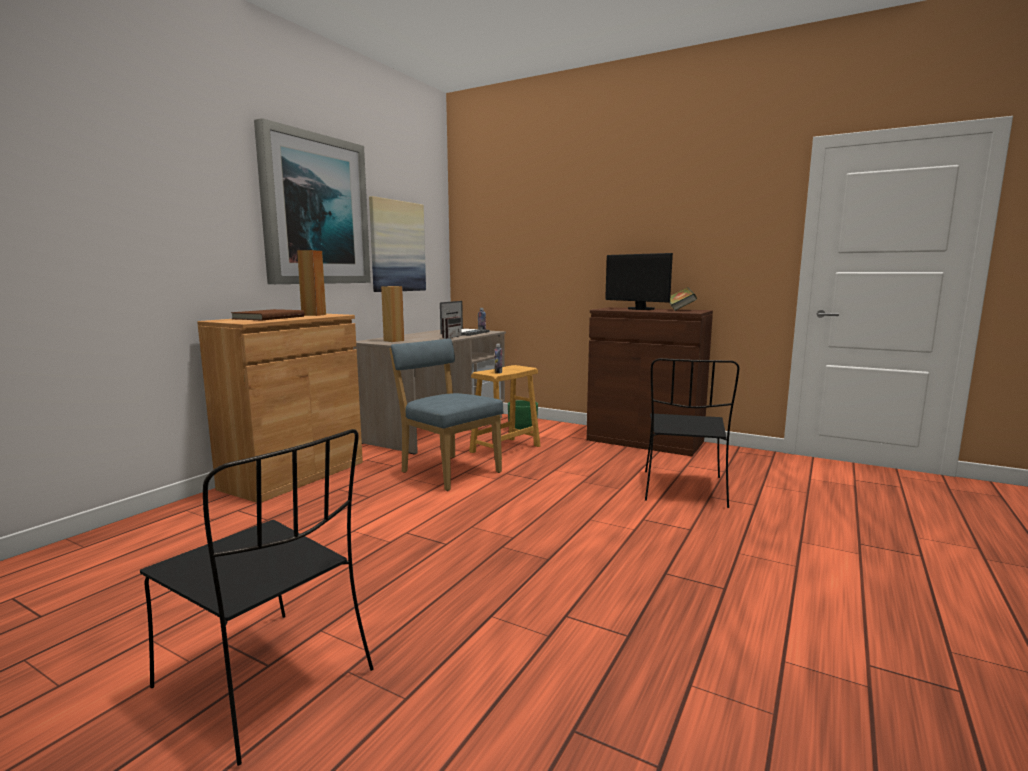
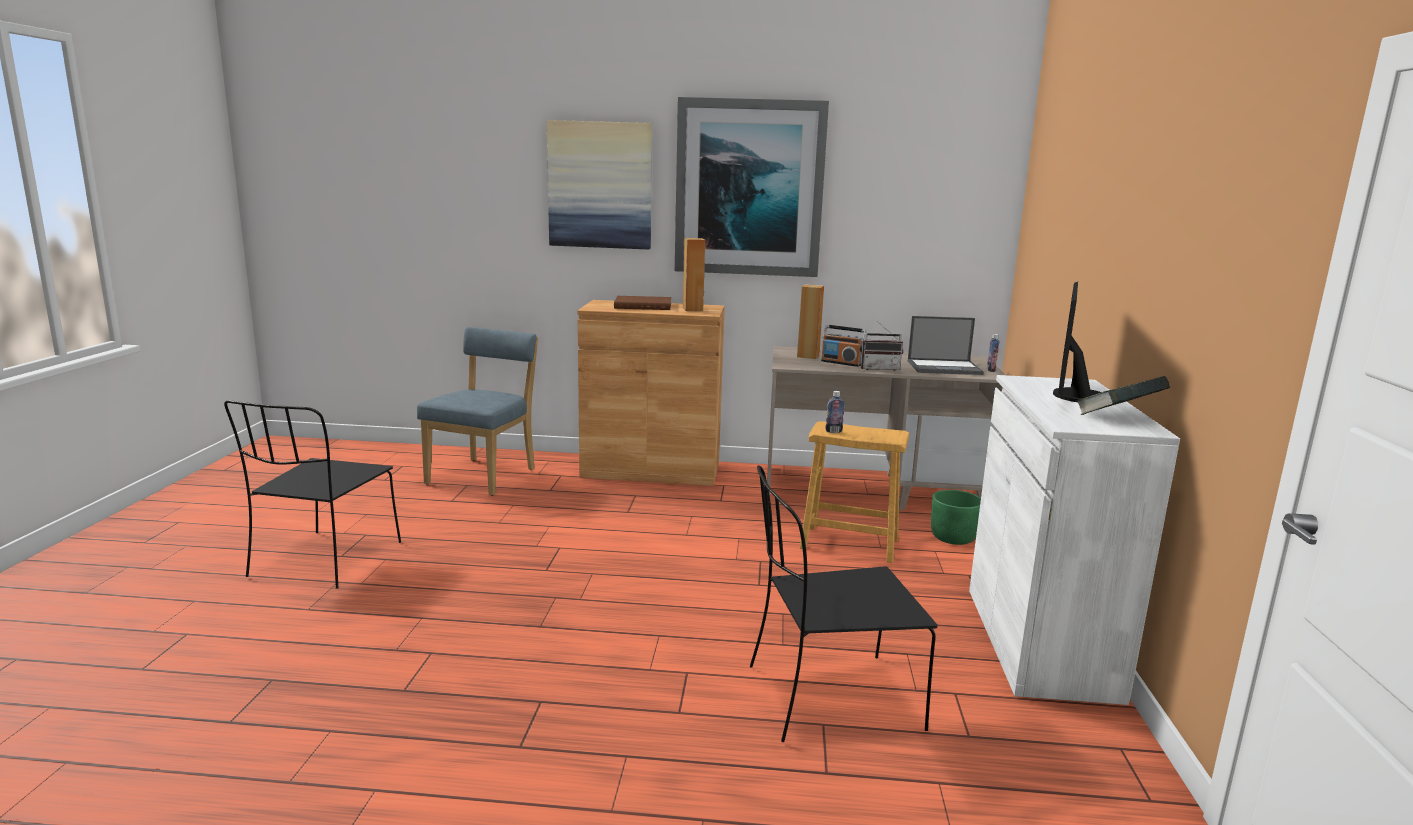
camera: 65 degrees right, 5 degrees up
picture [369,196,426,292] -> picture moved to [547,120,652,249]
blue chair [389,338,504,491] -> blue chair moved to [417,327,538,496]
brown cabinet [586,307,713,456] -> white cabinet [969,375,1180,705]
none -> radio [821,325,867,367]

